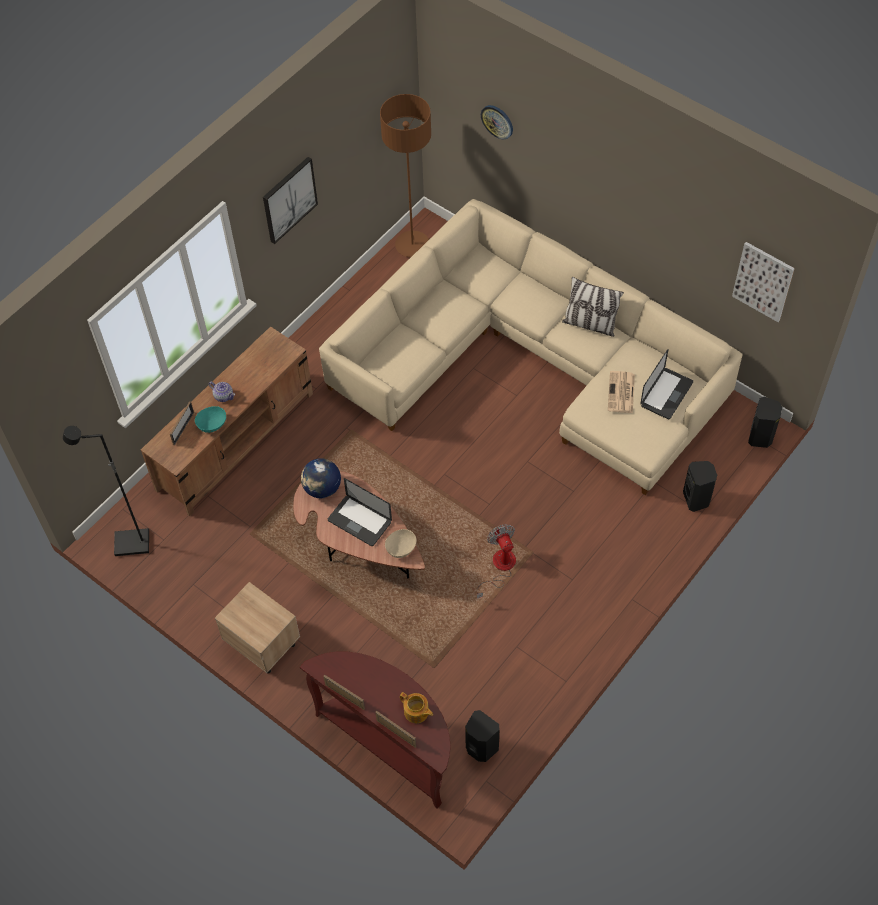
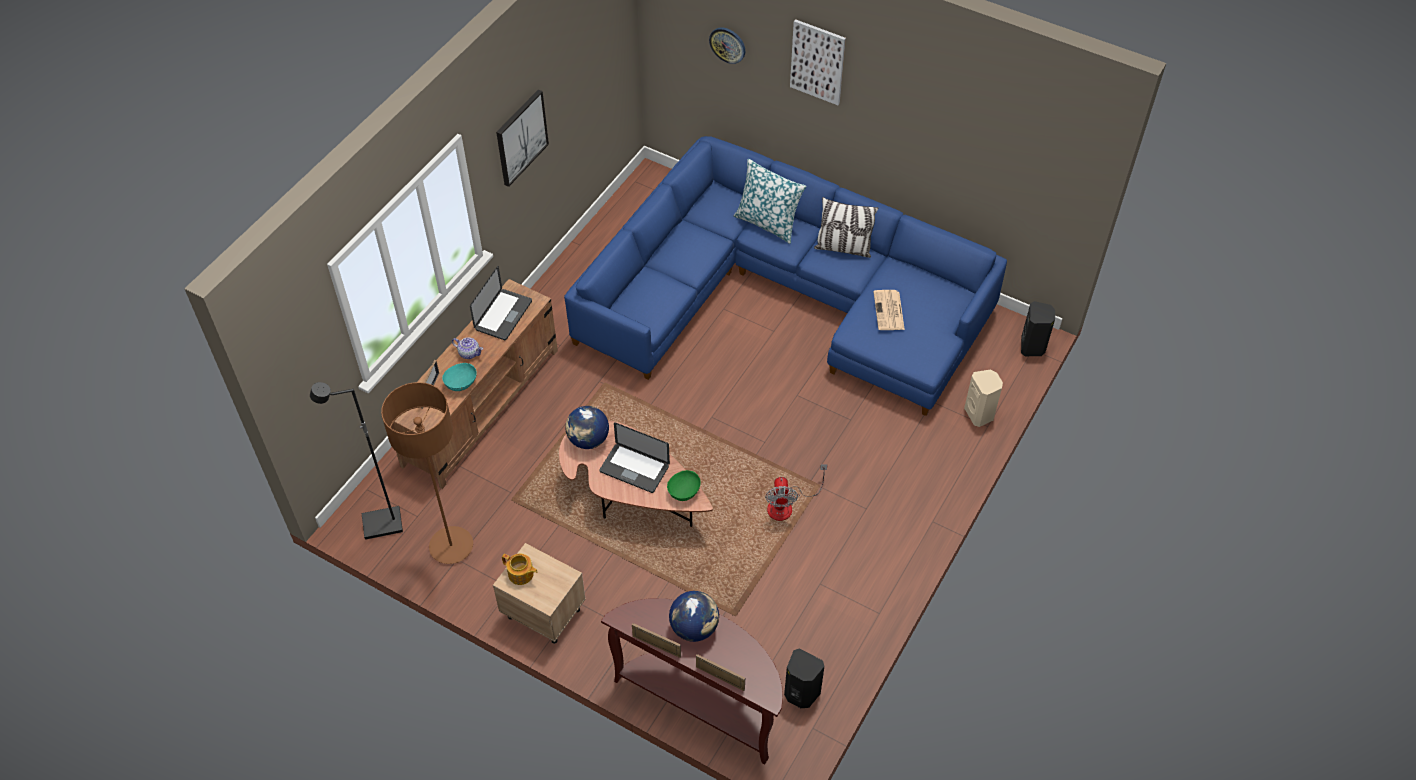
camera: 10 degrees left, 5 degrees down
beige sofa [319,199,742,495] -> blue sofa [564,136,1007,416]
brown floor lamp [380,94,431,257] -> brown floor lamp moved to [381,382,473,564]
beige bowl [385,529,416,558] -> green bowl [667,470,701,501]
teapot [400,692,433,723] -> teapot moved to [502,554,538,585]
fan [477,524,516,599] -> fan turned 150 degrees counterclockwise [765,464,828,521]
laptop [640,349,693,420] -> laptop moved to [470,266,532,340]
black speaker [683,461,717,512] -> beige speaker [964,369,1003,427]
picture [732,242,795,322] -> picture moved to [790,19,846,105]
none -> globe [669,591,719,642]
none -> pillow [734,159,806,244]

